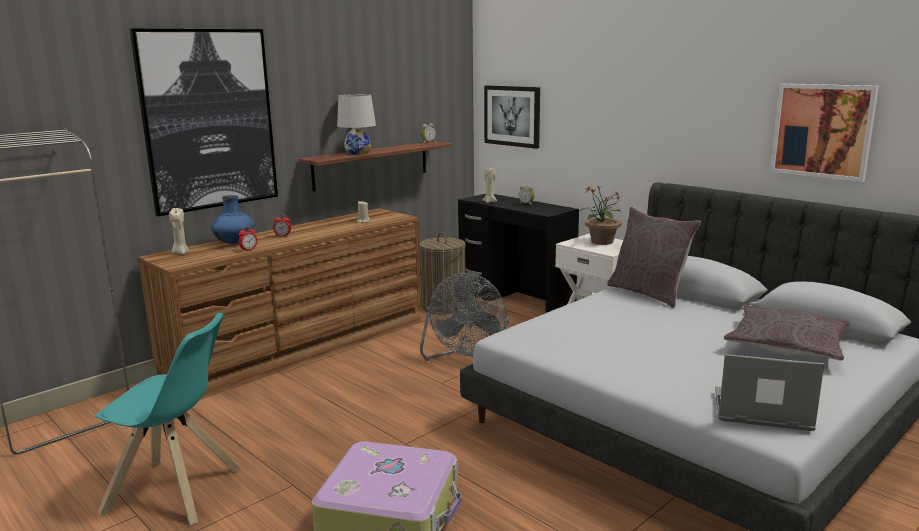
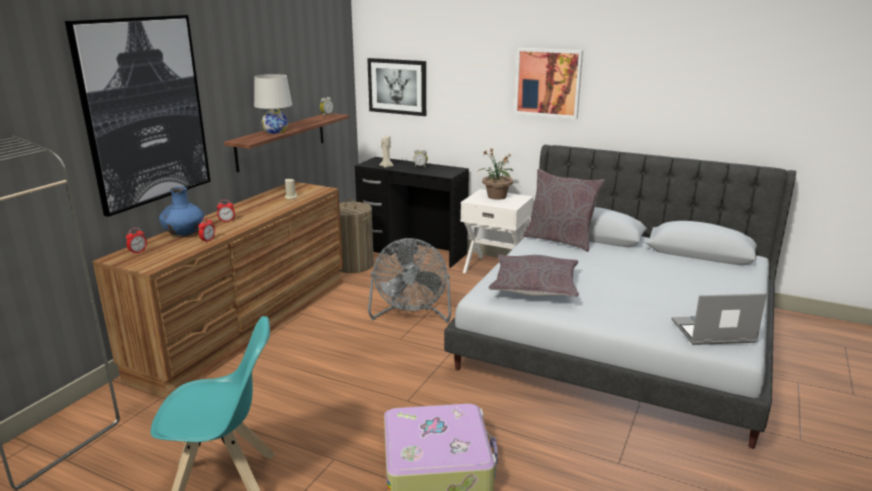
camera: 20 degrees left, 5 degrees up
beige candle [169,208,190,255] -> alarm clock [126,228,147,255]
grey pillow [724,305,850,361] -> grey pillow moved to [489,254,579,297]
picture [770,84,879,182] -> picture moved to [514,48,583,119]

